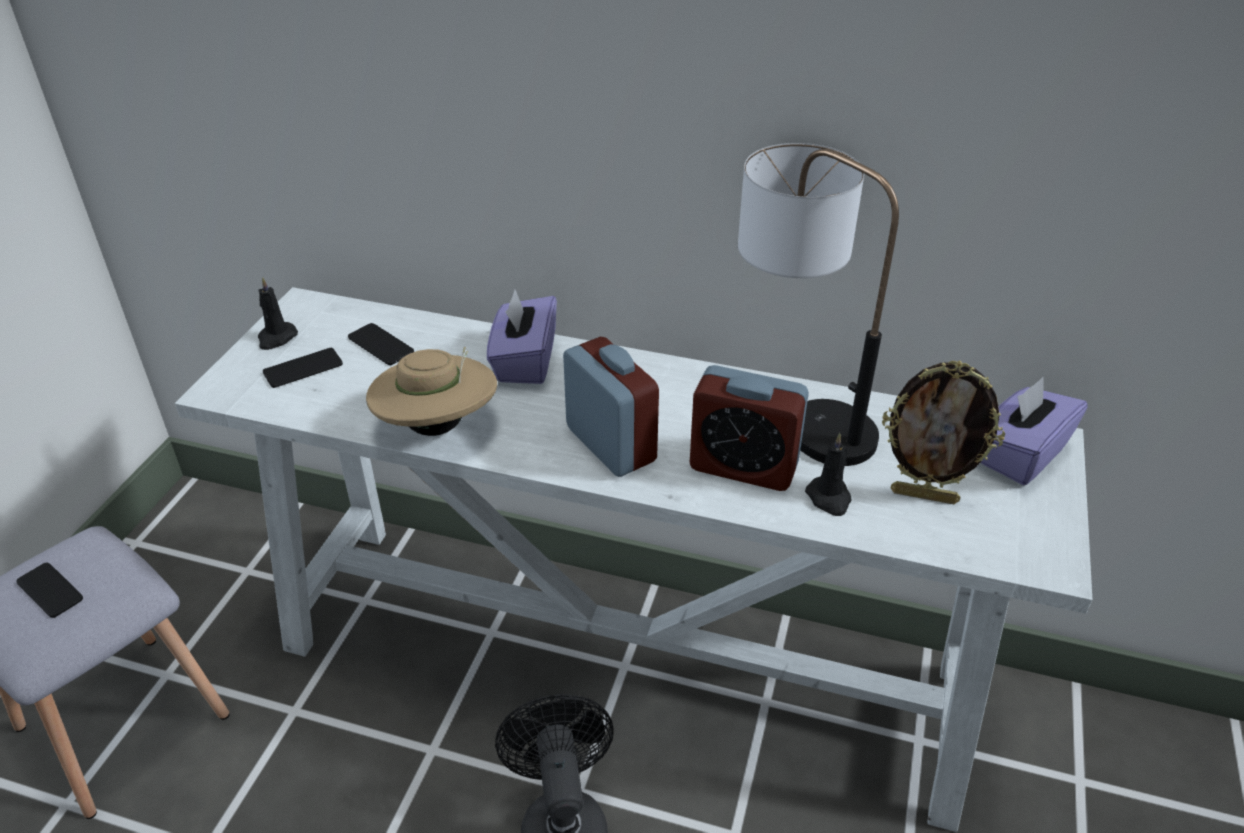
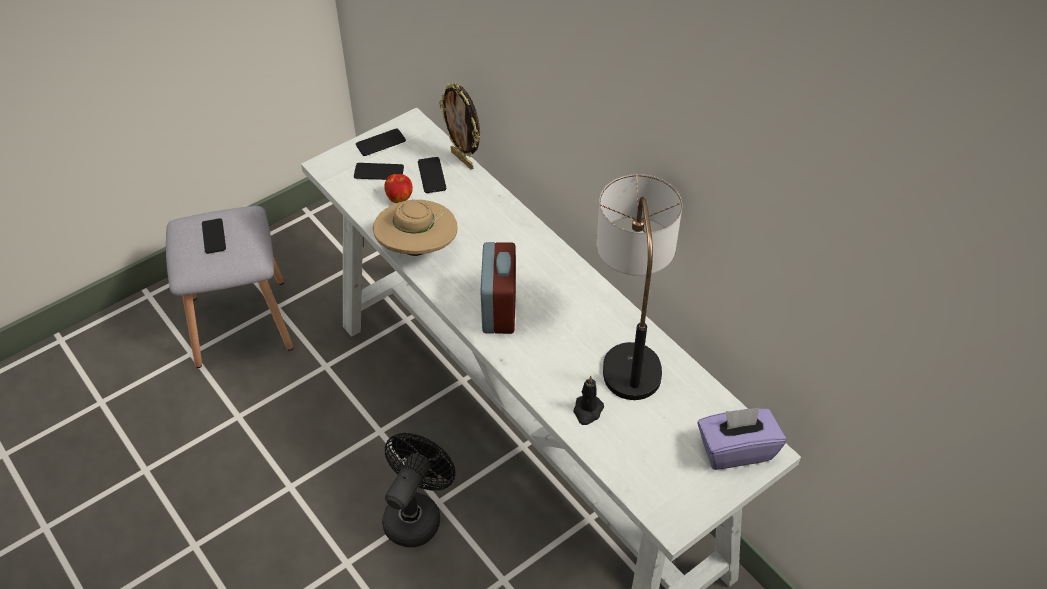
camera: 35 degrees right, 10 degrees up
black candle [258,277,298,350] -> phone [356,128,406,156]
purple tissue box [487,290,557,384] -> none
alarm clock [690,365,809,491] -> none
picture frame [882,360,1005,504] -> picture frame moved to [439,83,480,169]
none -> apple [384,174,413,203]

